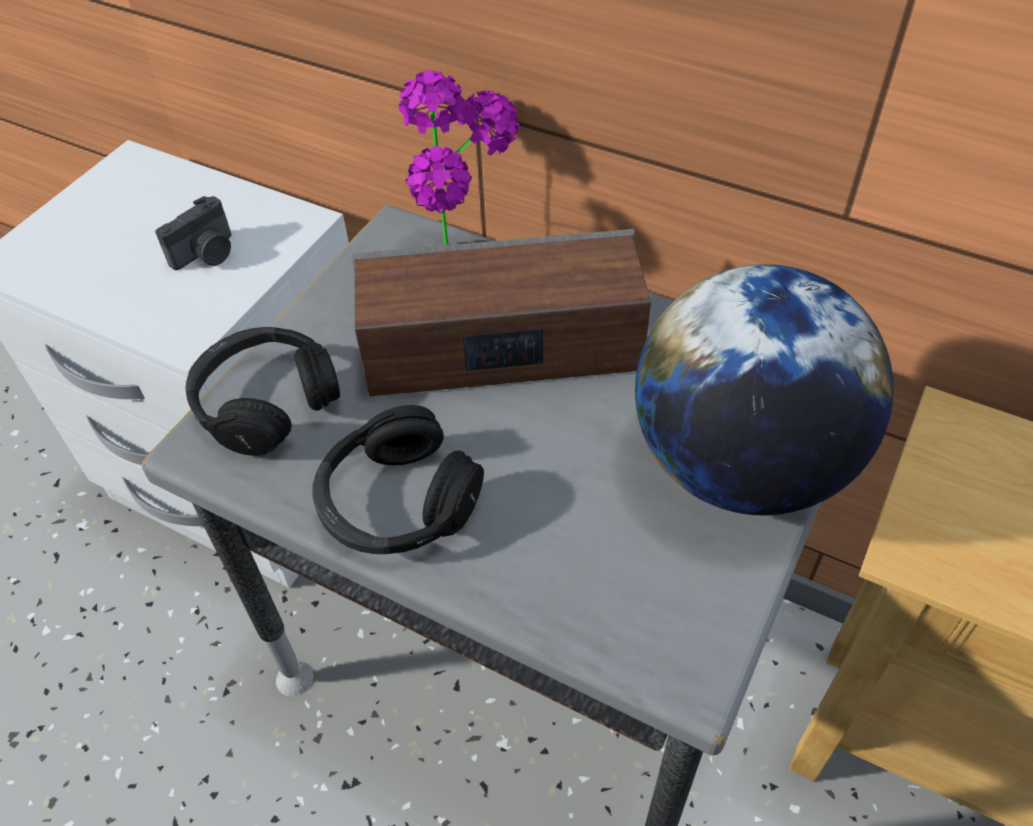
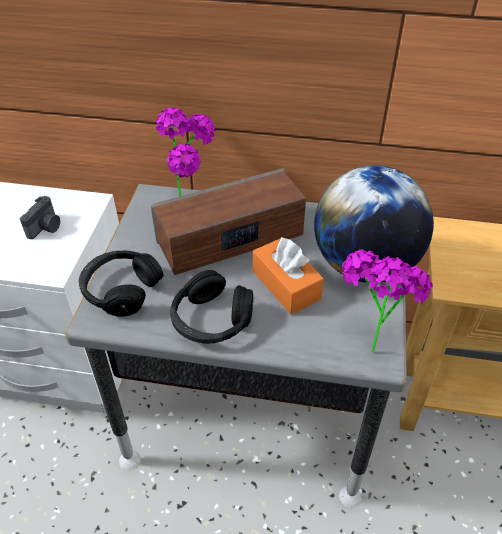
camera: 20 degrees left, 5 degrees down
none -> orange tissue box [253,237,324,314]
none -> potted plant [341,249,433,353]

